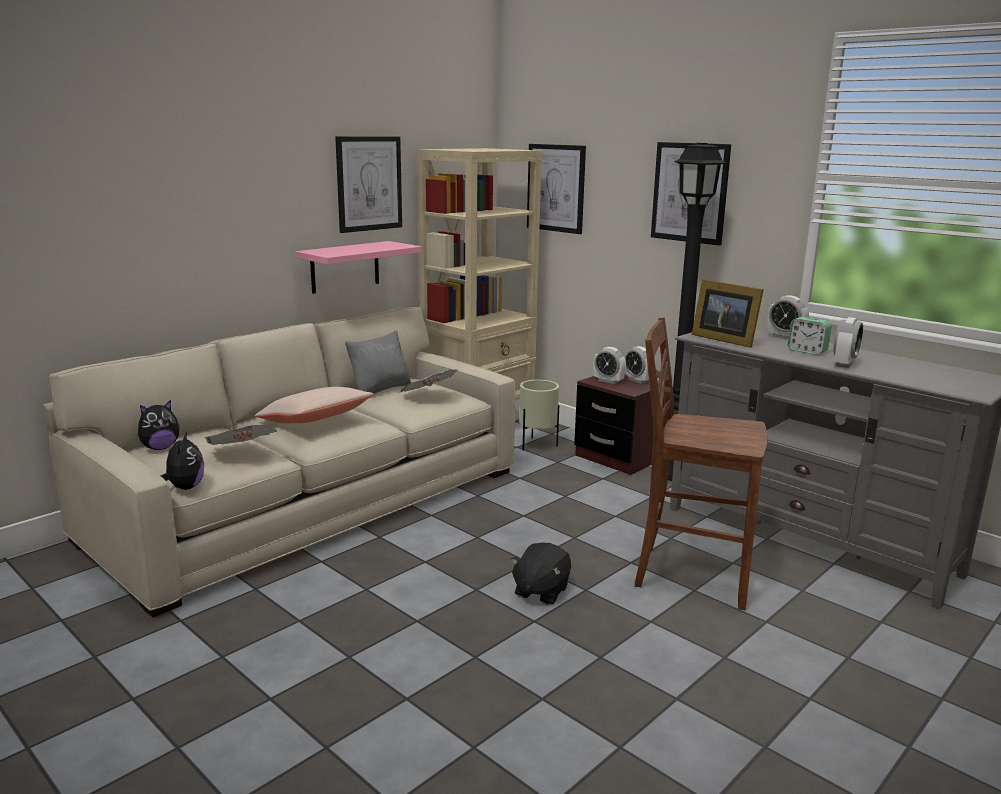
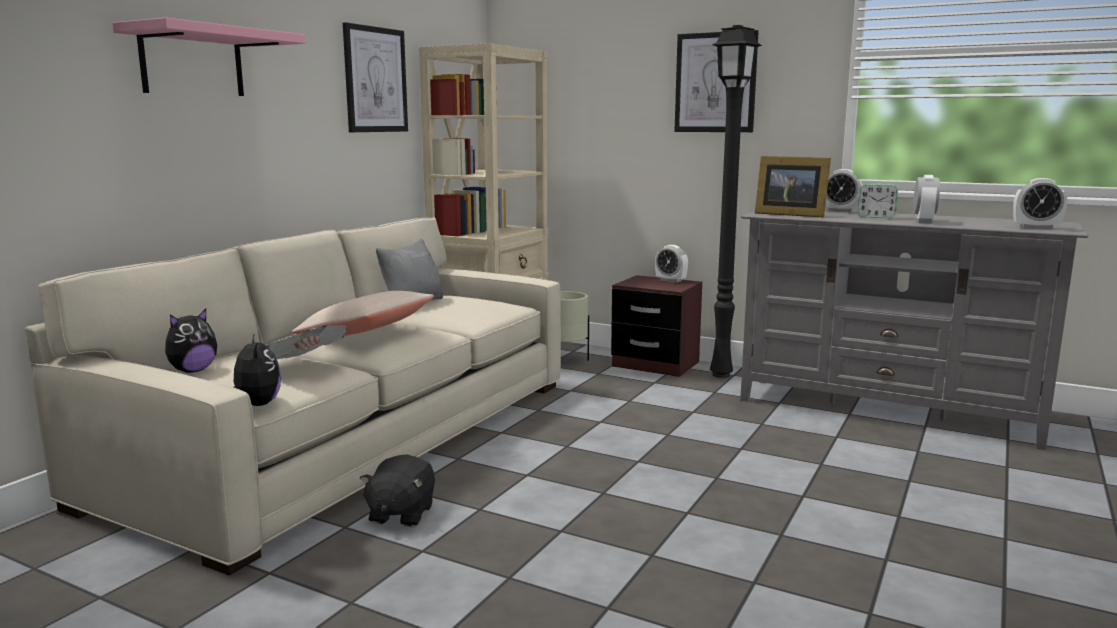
camera: 15 degrees left, 5 degrees down
pink shelf [295,241,422,294] -> pink shelf moved to [113,17,306,96]
newspaper [400,369,457,392] -> none
black plush toy [510,542,571,605] -> black plush toy moved to [360,454,435,527]
picture [527,144,586,234] -> none
alarm clock [593,347,626,384] -> alarm clock moved to [1013,178,1067,230]
brown chair [635,317,767,610] -> none

